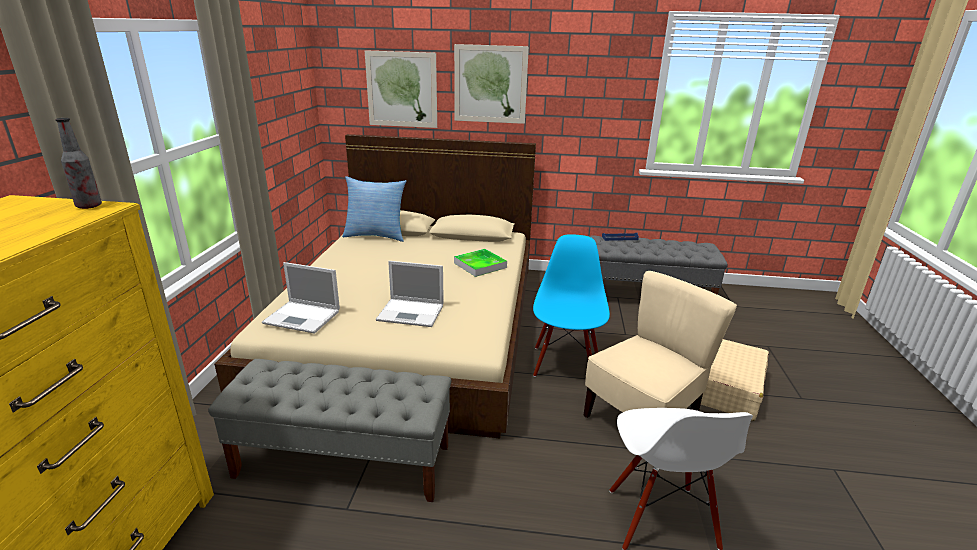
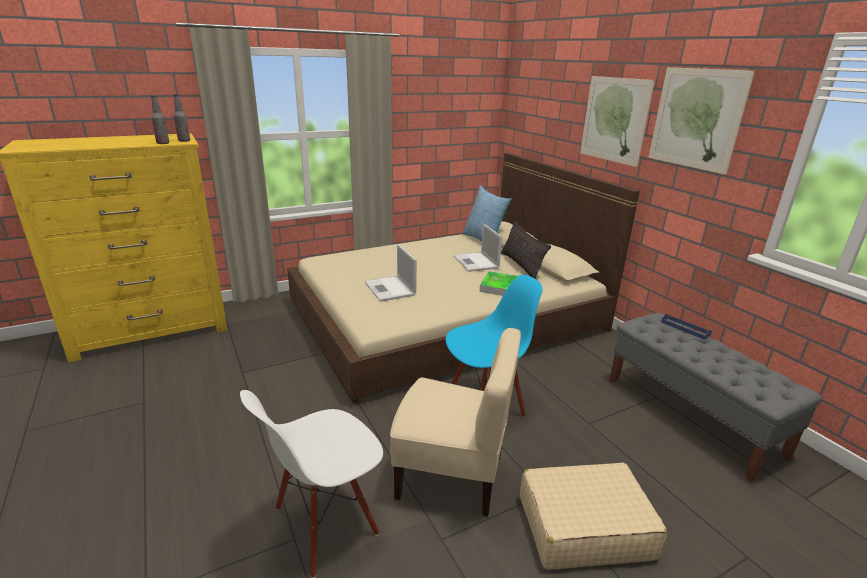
camera: 55 degrees right, 0 degrees up
grey bench [208,359,451,502] -> none
laptop [262,262,340,334] -> laptop moved to [453,224,502,272]
picture [365,50,437,128] -> picture moved to [649,67,755,174]
none -> bottle [150,95,169,144]
none -> pillow [501,221,551,279]

